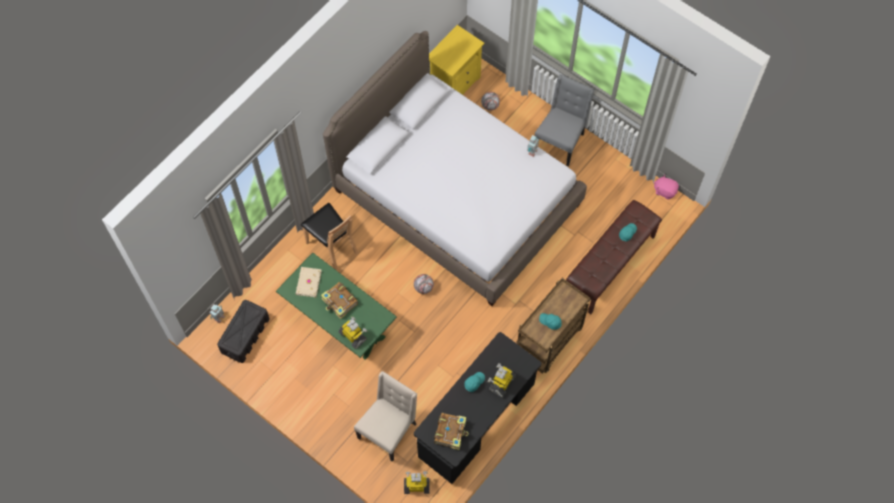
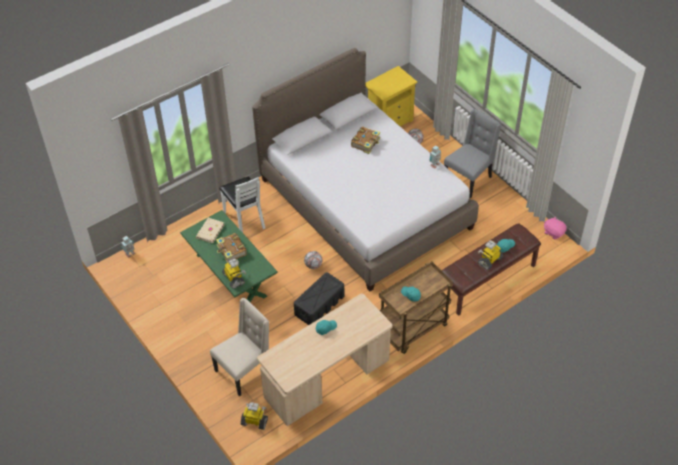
camera: 15 degrees right, 15 degrees down
black storage box [217,300,269,363] -> black storage box moved to [294,272,344,325]
brown chair [301,203,358,270] -> white chair [219,176,265,233]
black desk [414,332,541,484] -> beige desk [257,293,393,426]
book [434,413,469,450] -> book moved to [351,127,380,154]
toy robot [487,363,516,397] -> toy robot moved to [478,240,503,270]

